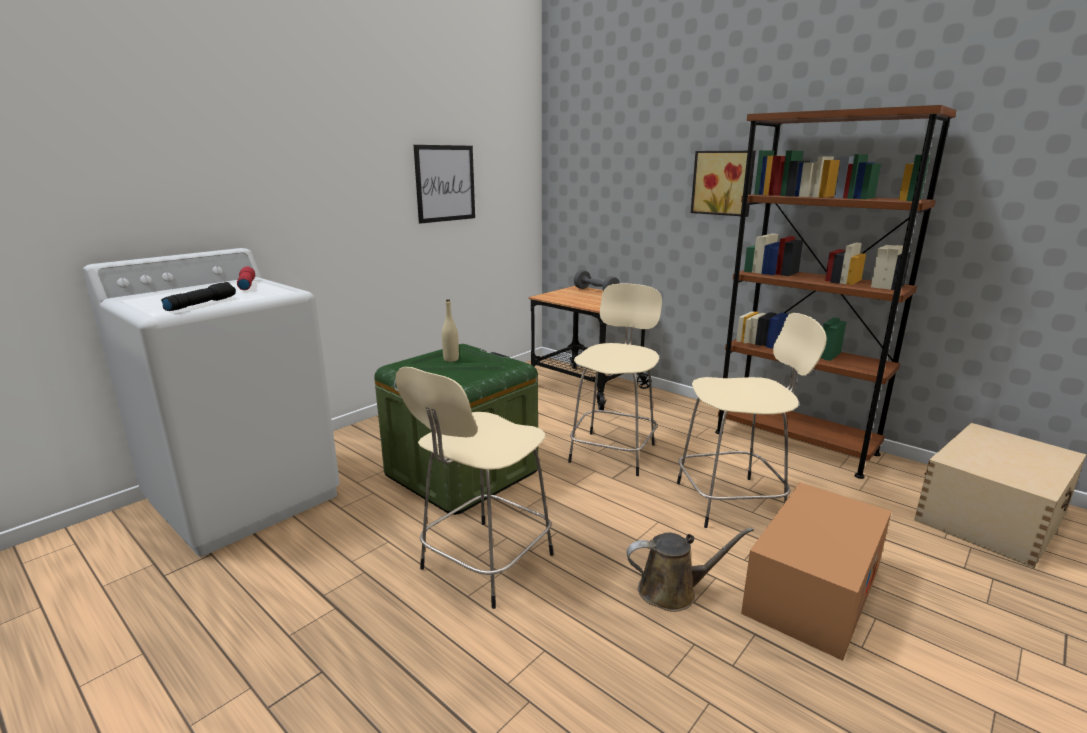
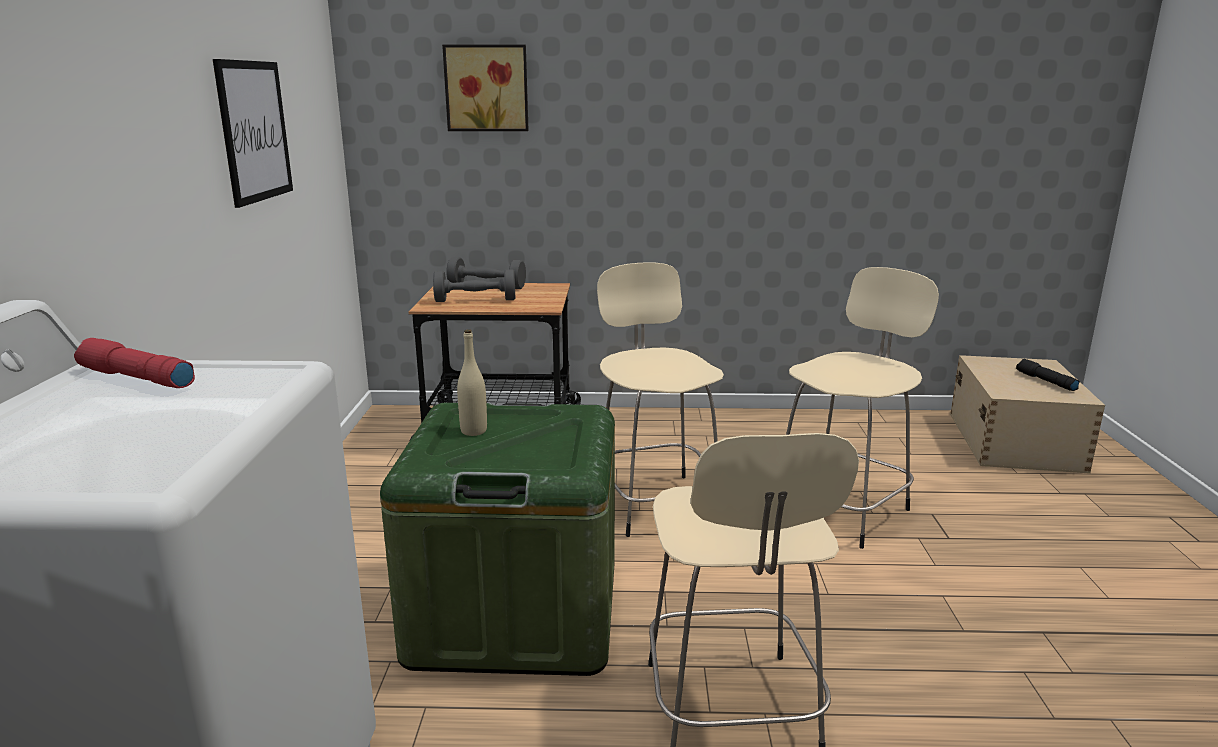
camera: 40 degrees left, 0 degrees up
black flashlight [161,282,236,311] -> black flashlight moved to [1016,359,1080,391]
brown watering can [627,527,754,612] -> none
picture [691,151,756,217] -> picture moved to [442,45,529,131]
brown bookcase [715,105,957,479] -> none
cardboard box [741,483,892,661] -> none
none -> grey dumbbell [433,270,515,302]

